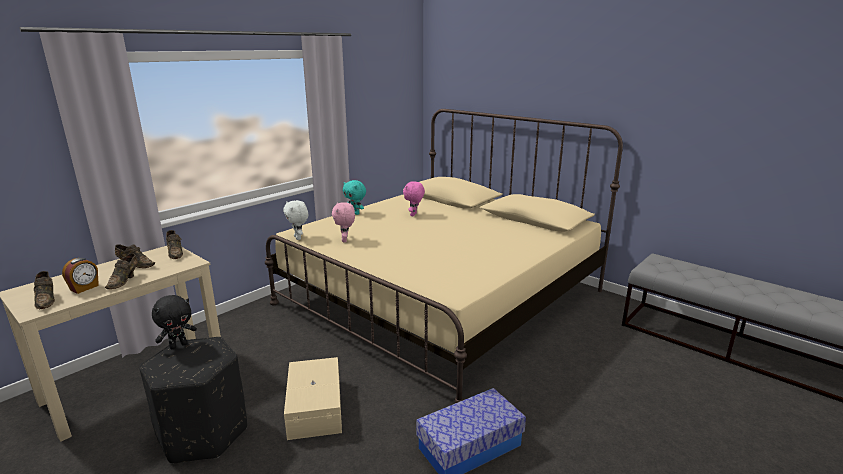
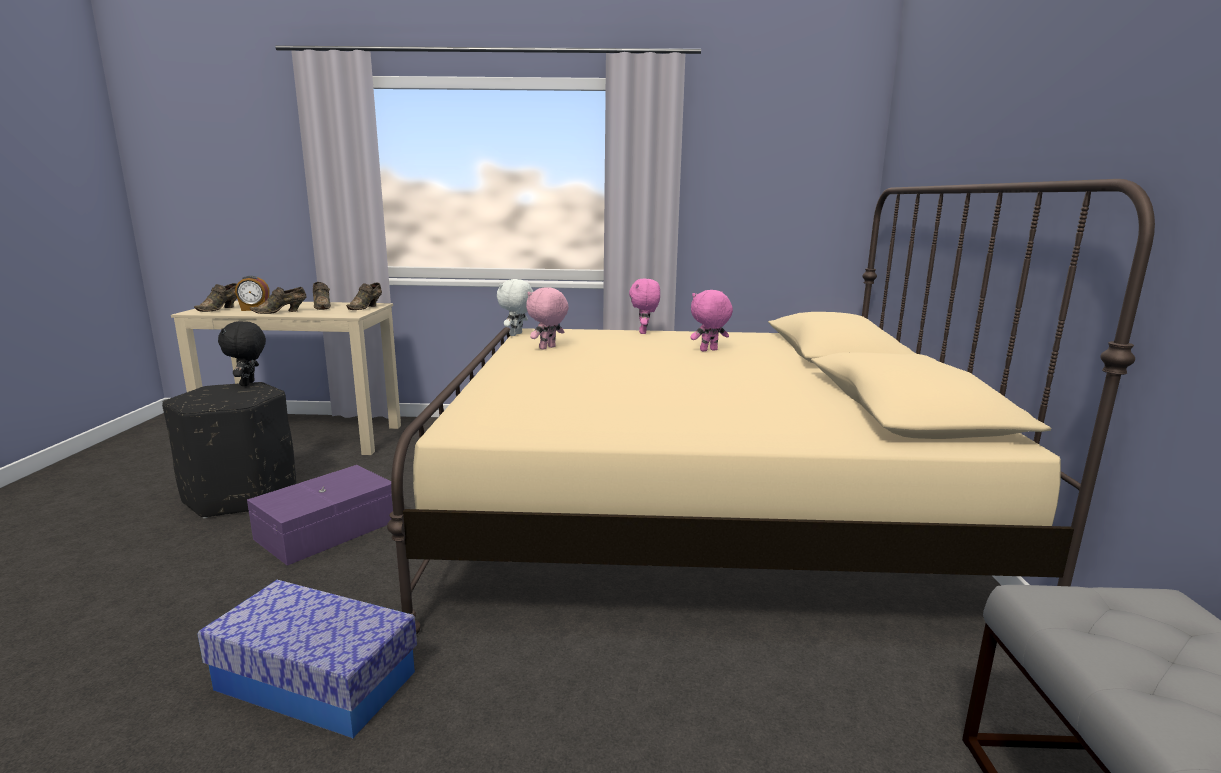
camera: 50 degrees right, 5 degrees down
black plush toy [152,295,197,349] -> black plush toy turned 75 degrees clockwise [218,321,266,386]
beige storage box [284,357,342,440] -> purple storage box [247,465,393,566]
turquoise plush toy [343,180,366,215] -> pink plush toy [629,279,660,334]

